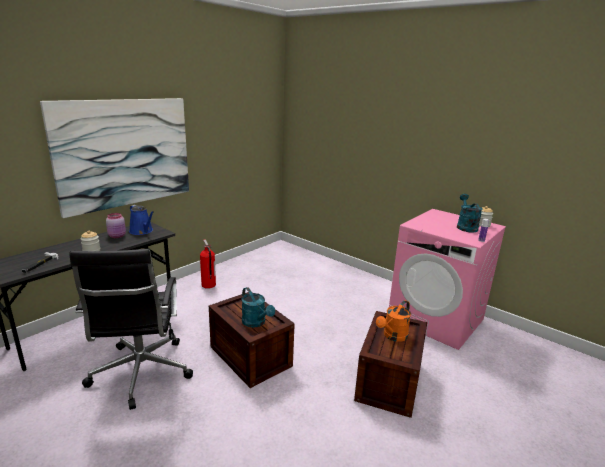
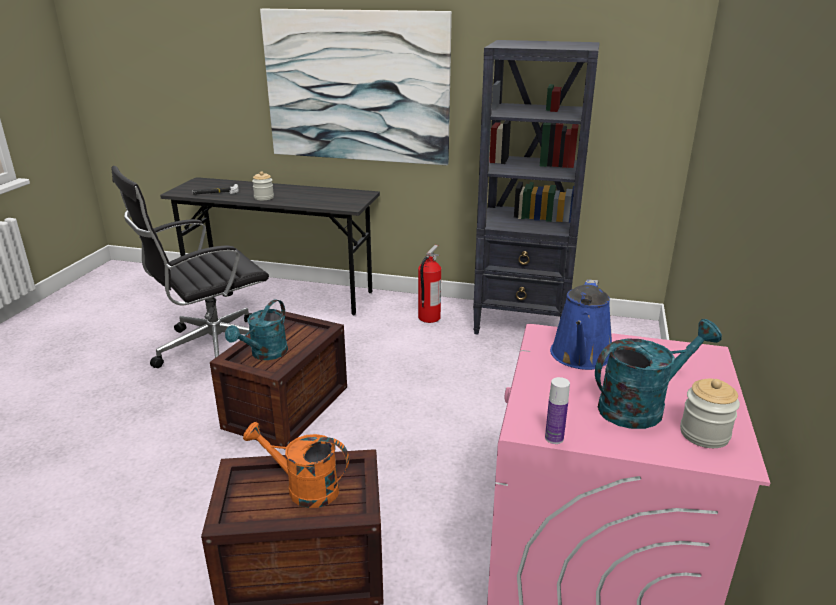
camera: 65 degrees right, 5 degrees up
pink jar [106,213,126,238] -> none
blue watering can [129,205,154,235] -> blue watering can moved to [550,279,612,370]
none -> black bookcase [473,40,600,335]

